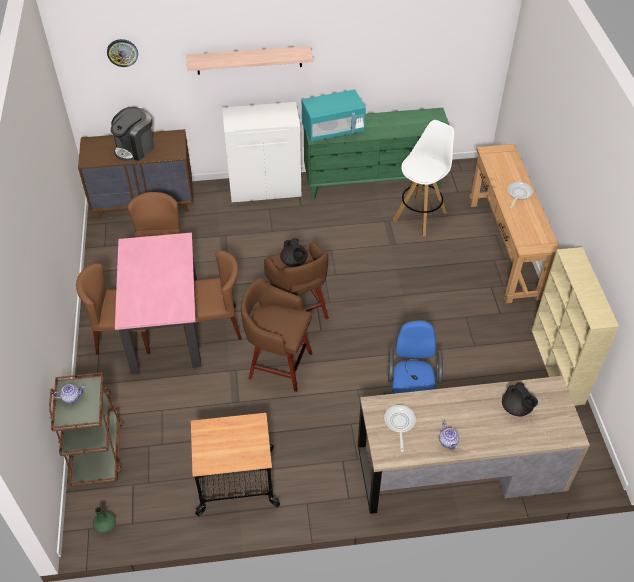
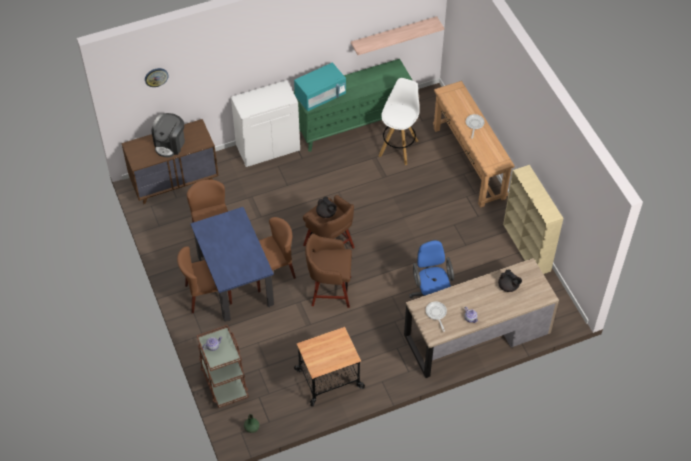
camera: 15 degrees left, 5 degrees up
pink dining table [115,233,201,374] -> blue dining table [190,207,274,322]
shelf [186,46,313,75] -> shelf moved to [351,16,444,55]

